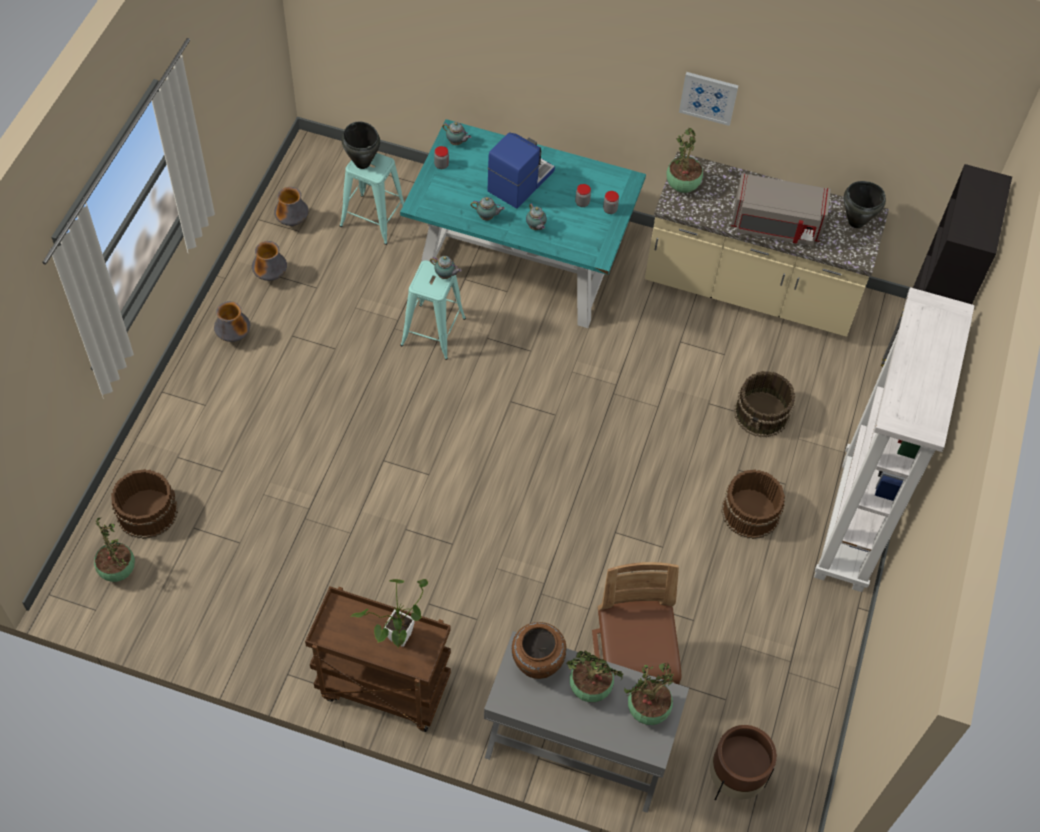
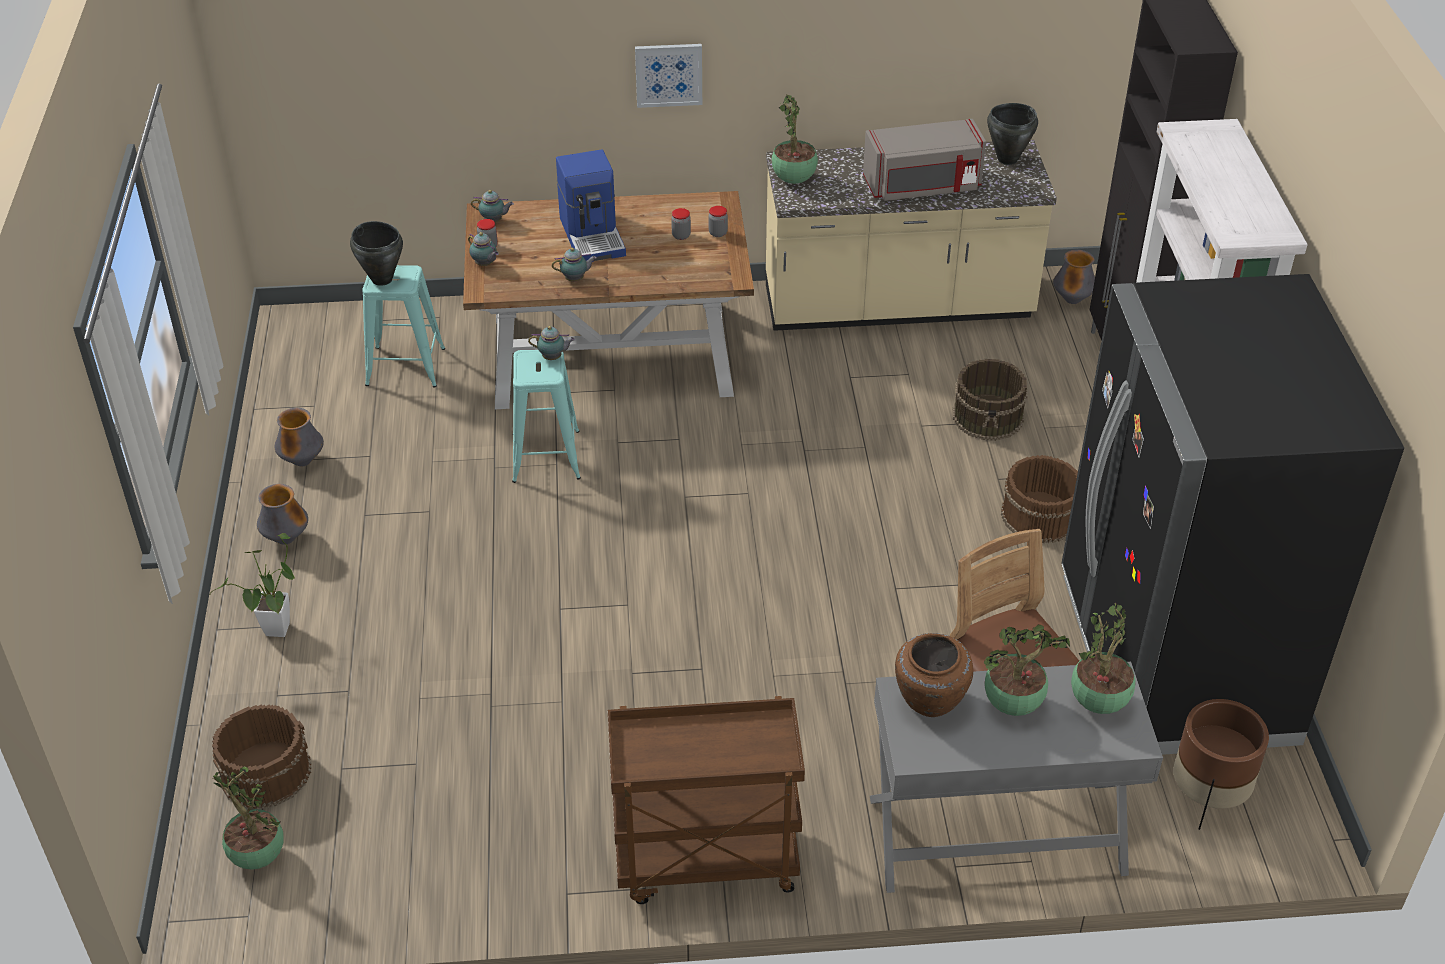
camera: 20 degrees left, 15 degrees down
vase [274,187,309,226] -> vase moved to [1053,249,1095,304]
potted plant [350,579,428,648] -> potted plant moved to [209,533,296,637]
turquoise dining table [400,119,646,328] -> brown dining table [463,191,754,409]
coffee machine [488,132,555,209] -> coffee machine turned 150 degrees clockwise [556,149,626,261]
teapot [526,203,547,230] -> teapot moved to [468,232,499,266]
picture [679,72,739,126] -> picture moved to [635,44,702,108]
none -> black fridge [1062,274,1404,755]

